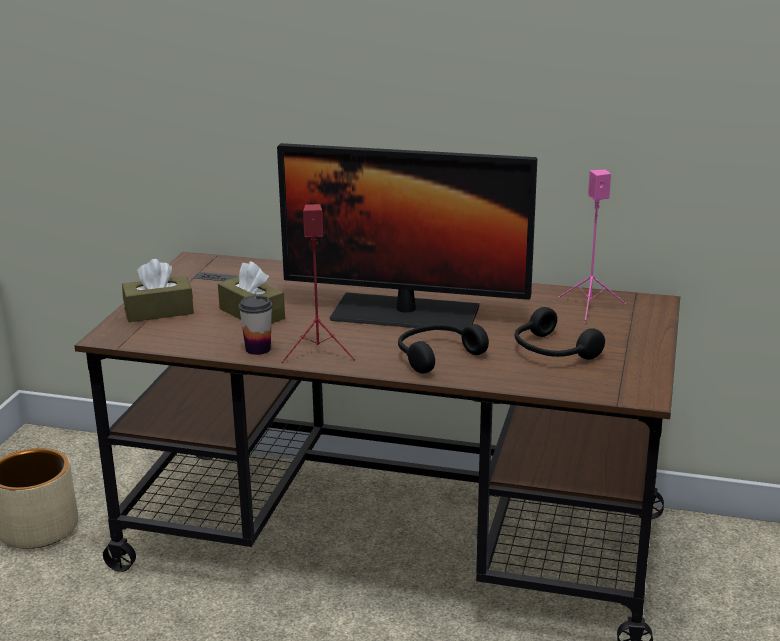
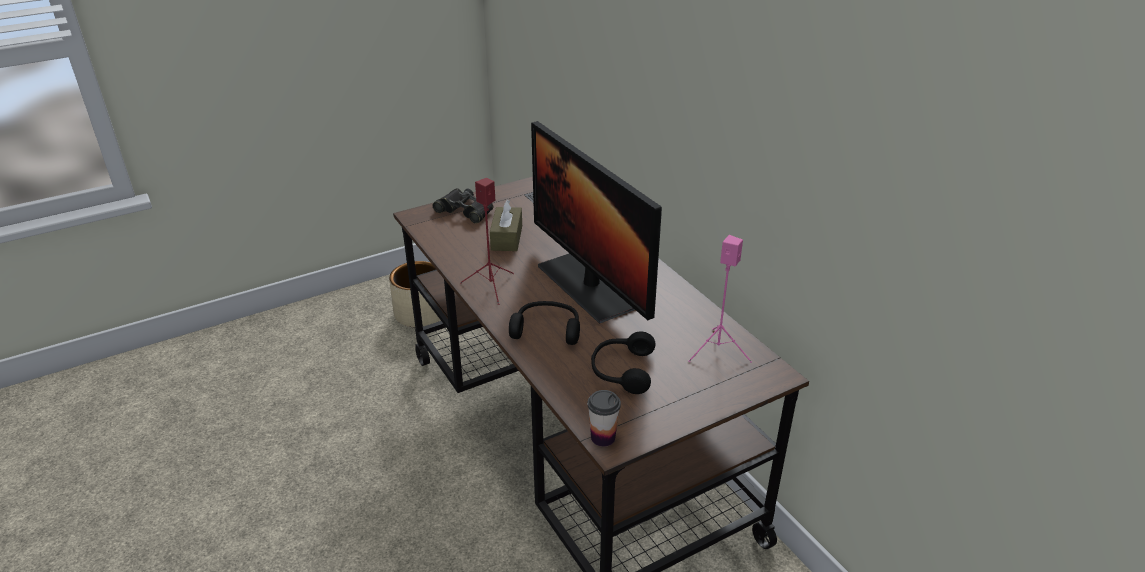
camera: 45 degrees right, 10 degrees up
brown tissue box [122,259,194,322] -> black binoculars [433,188,494,224]
cup [239,295,273,355] -> cup moved to [587,390,621,447]

